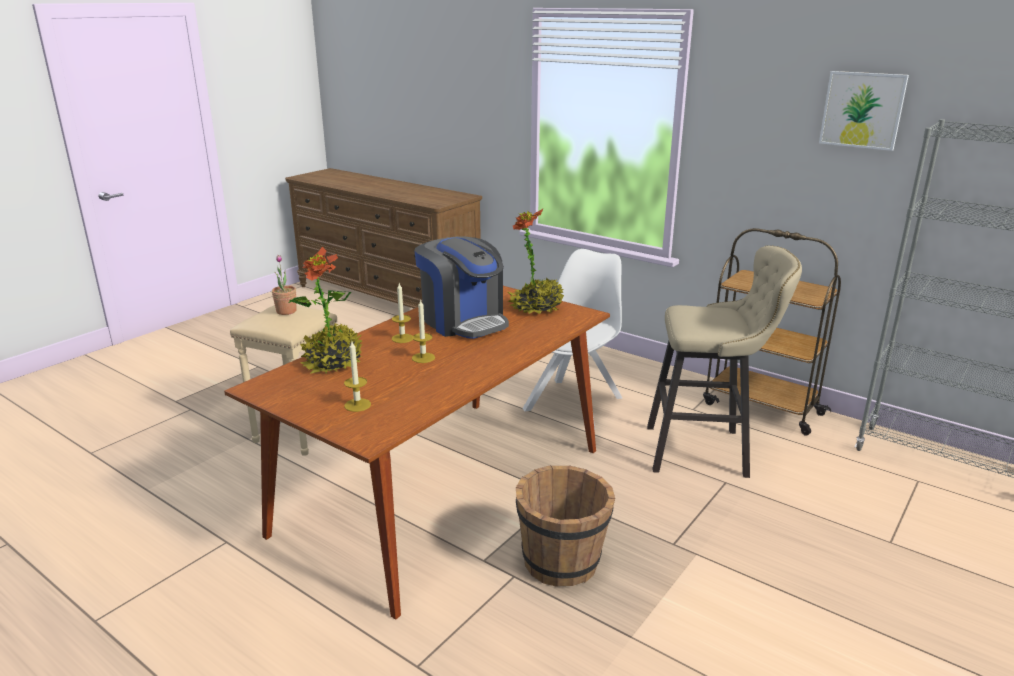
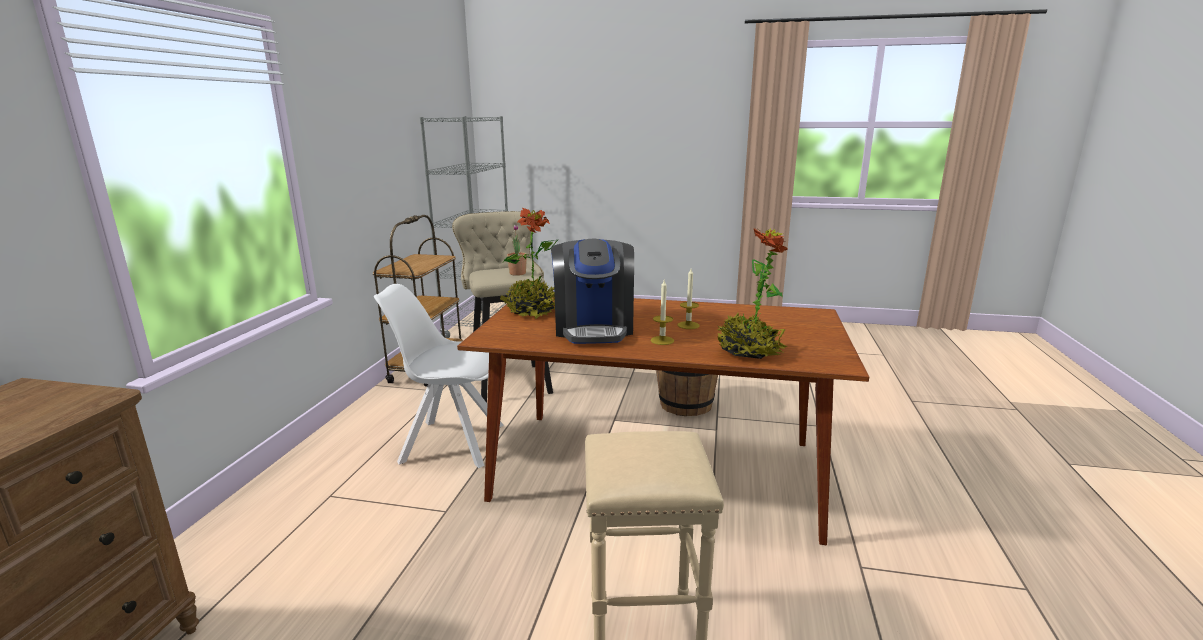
camera: 115 degrees left, 5 degrees down
potted plant [272,255,296,315] -> potted plant moved to [507,224,527,276]
candle [344,341,371,412] -> none
coffee machine [414,236,509,339] -> coffee machine turned 150 degrees clockwise [551,239,634,344]
picture [819,71,909,151] -> none

